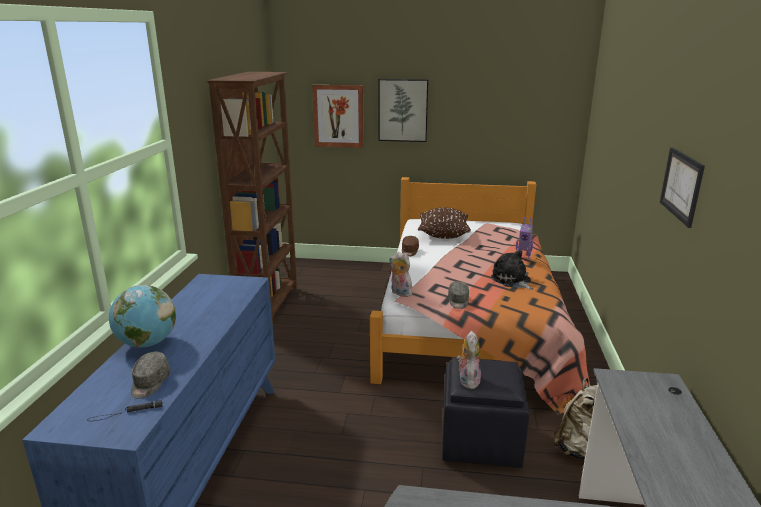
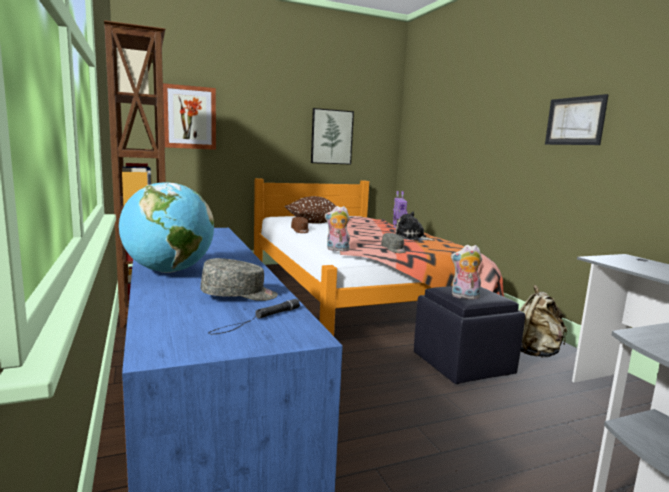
camera: 30 degrees left, 10 degrees down
grey cap [131,352,170,399] -> grey cap turned 75 degrees counterclockwise [200,258,278,301]
picture [378,79,429,142] -> picture moved to [311,108,354,165]
plush toy [457,331,481,390] -> plush toy turned 60 degrees counterclockwise [451,245,482,299]

